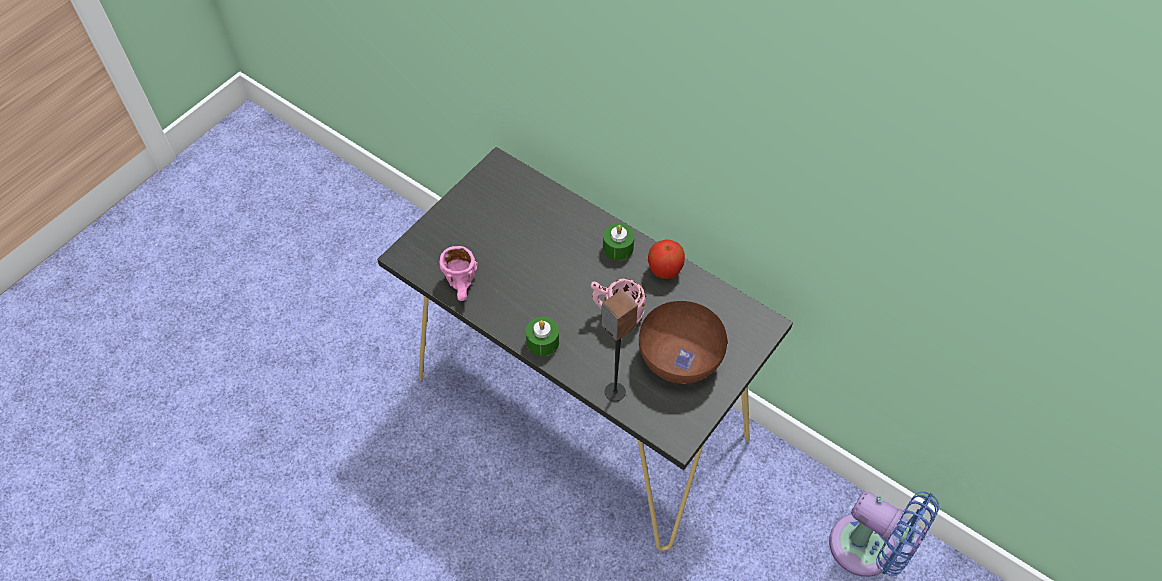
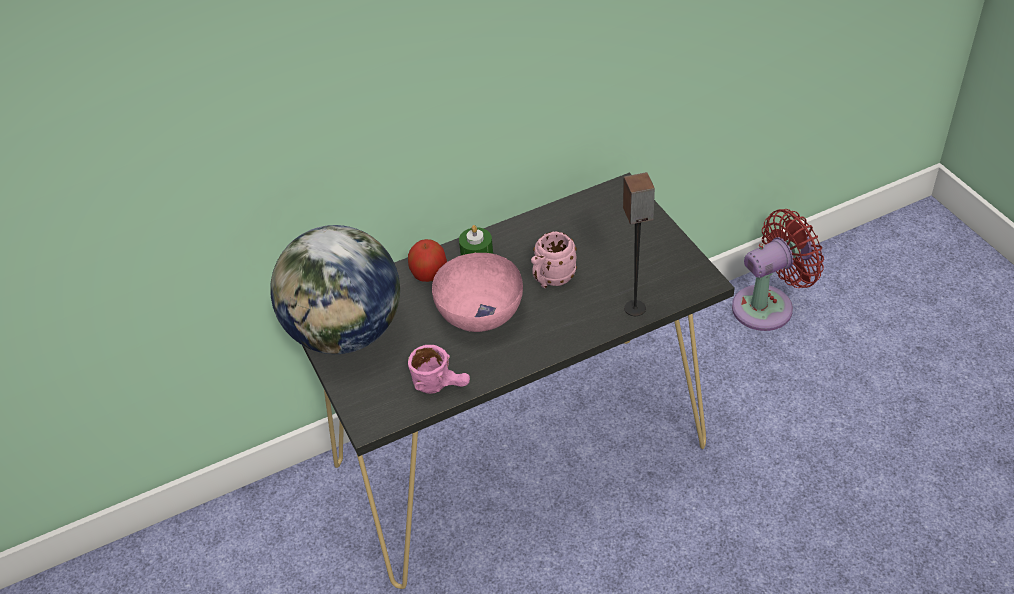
camera: 60 degrees left, 10 degrees down
green candle [526,317,559,356] -> none
brown bowl [639,301,727,384] -> none
apple [648,239,685,279] -> apple moved to [408,239,447,282]
blue fan [829,492,939,577] -> red fan [732,209,824,331]
none -> globe [270,225,400,354]
none -> pink bowl [432,253,523,332]

